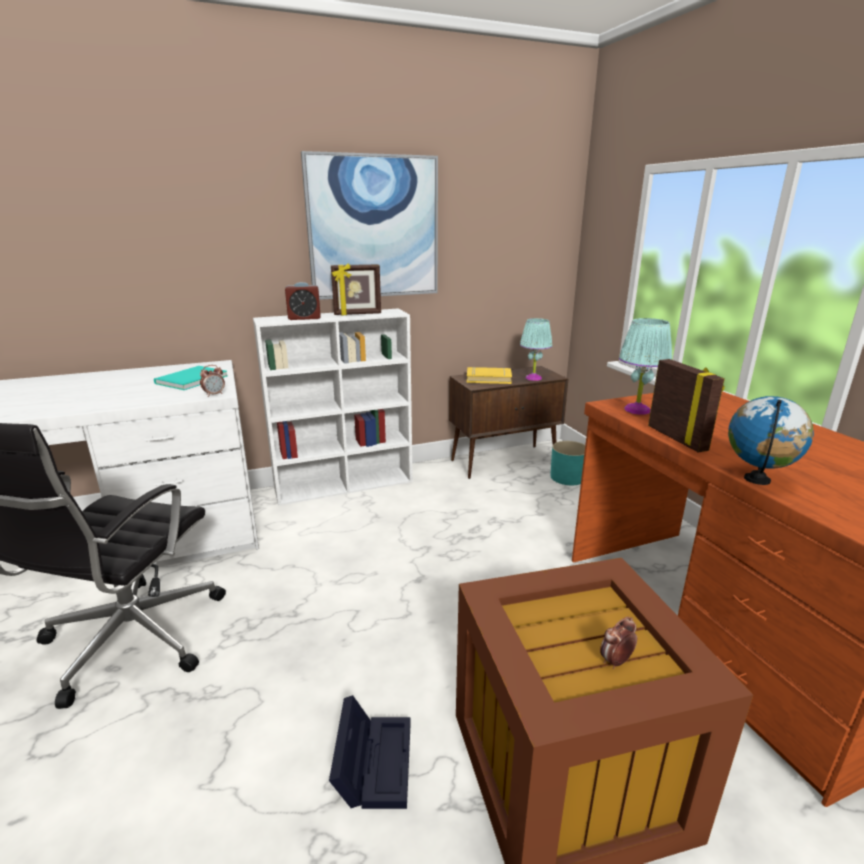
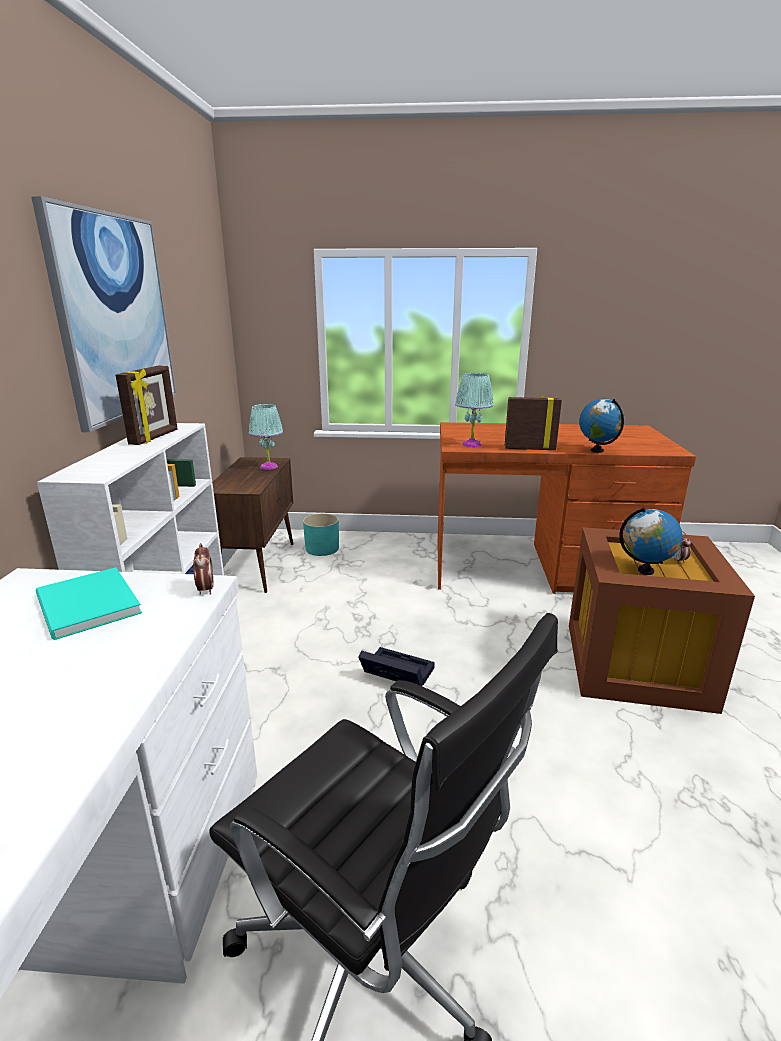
camera: 65 degrees left, 0 degrees up
alarm clock [285,282,321,320] -> none
black storage box [329,695,411,809] -> black storage box moved to [358,647,435,686]
yellow book [467,367,512,384] -> none
none -> globe [619,507,682,575]

